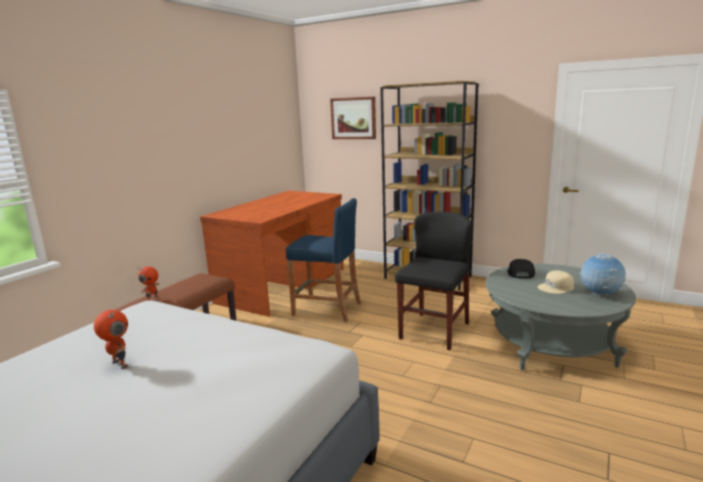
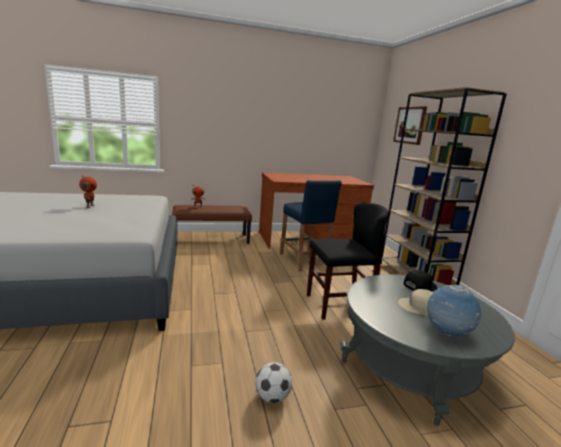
camera: 45 degrees right, 0 degrees up
none -> football [255,362,292,403]

